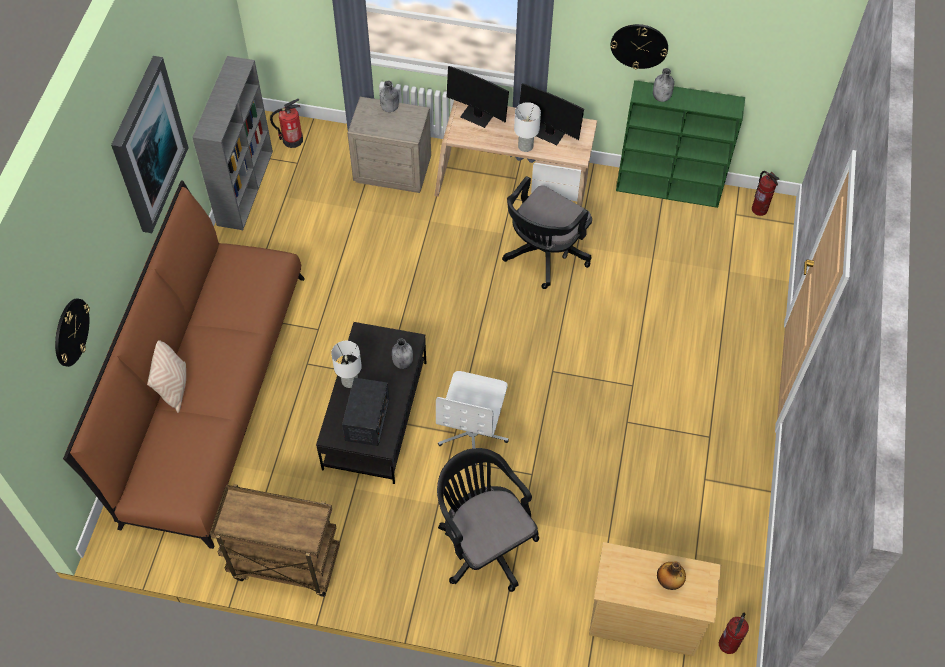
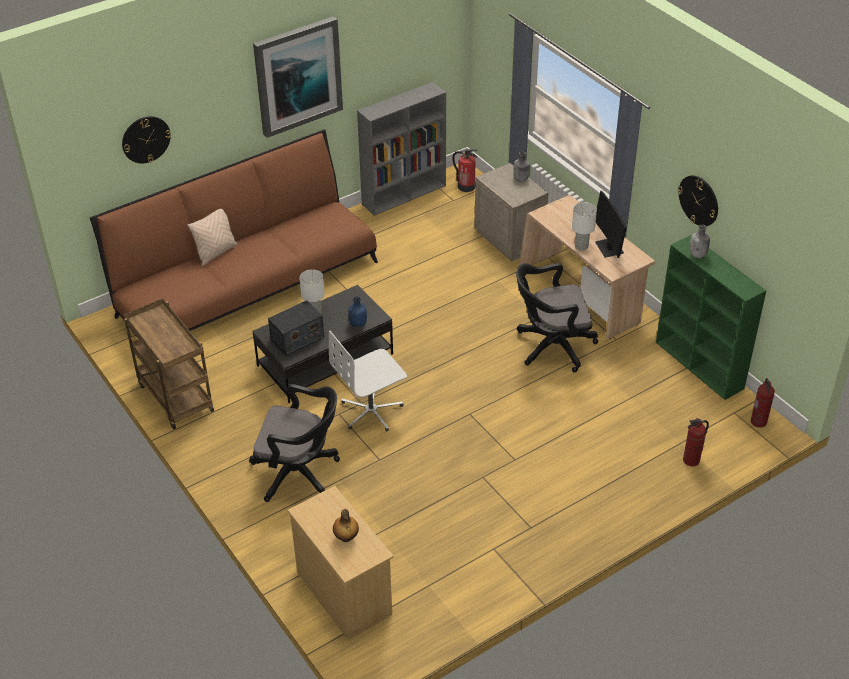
camera: 45 degrees right, 15 degrees down
grey bottle [392,339,413,369] -> blue bottle [348,296,367,328]
black office chair [437,448,539,592] -> black office chair turned 90 degrees clockwise [249,384,340,502]
monitor [447,66,509,128] -> none
fire extinguisher [719,613,749,654] -> fire extinguisher moved to [683,418,709,467]

